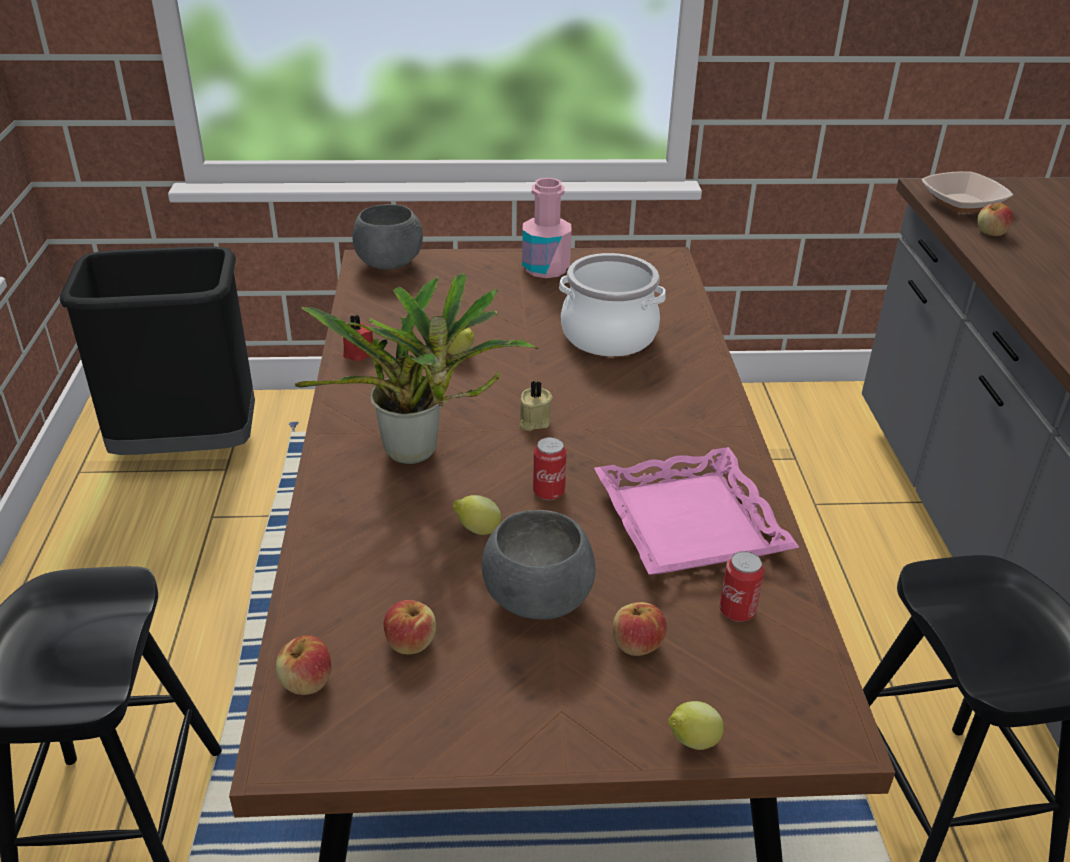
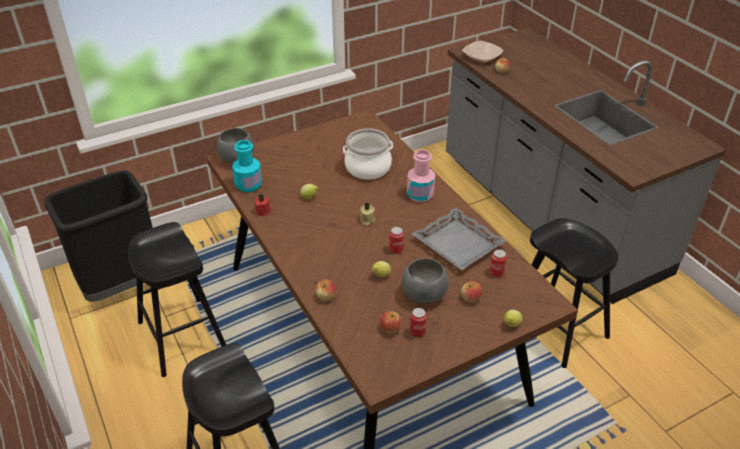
camera: 25 degrees left, 5 degrees up
apple [276,635,331,695] -> apple moved to [315,279,336,301]
potted plant [295,273,538,464] -> none
pink bottle [522,178,571,278] -> pink bottle moved to [407,149,436,202]
pink tray [594,447,799,574] -> grey tray [412,207,506,270]
none -> black stool [128,222,226,377]
none -> turquoise bottle [232,140,262,192]
none -> can [410,308,427,337]

